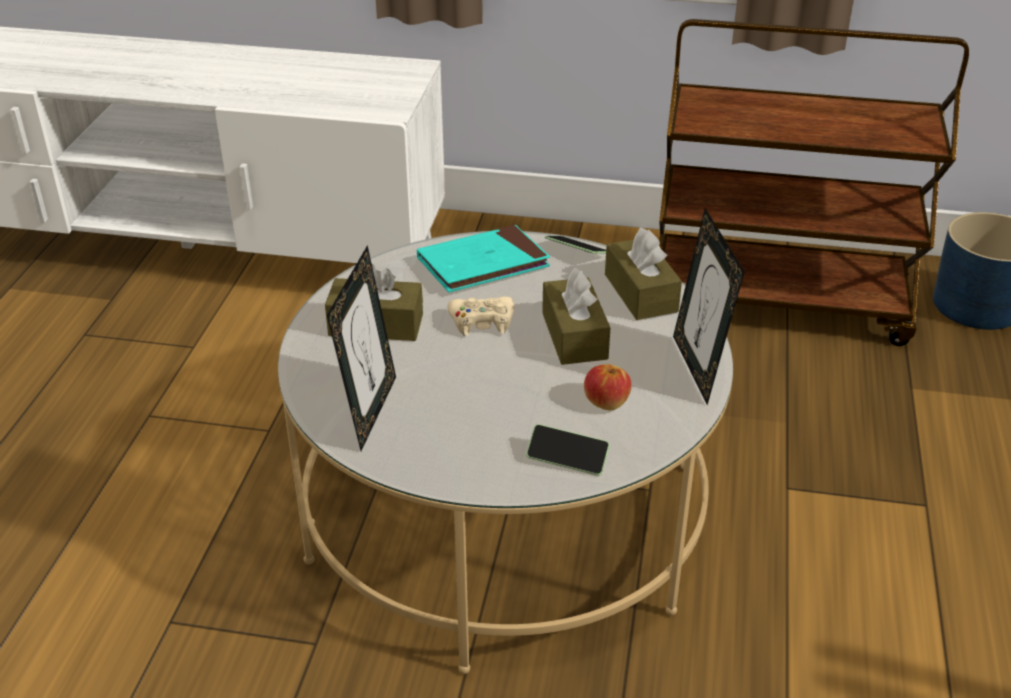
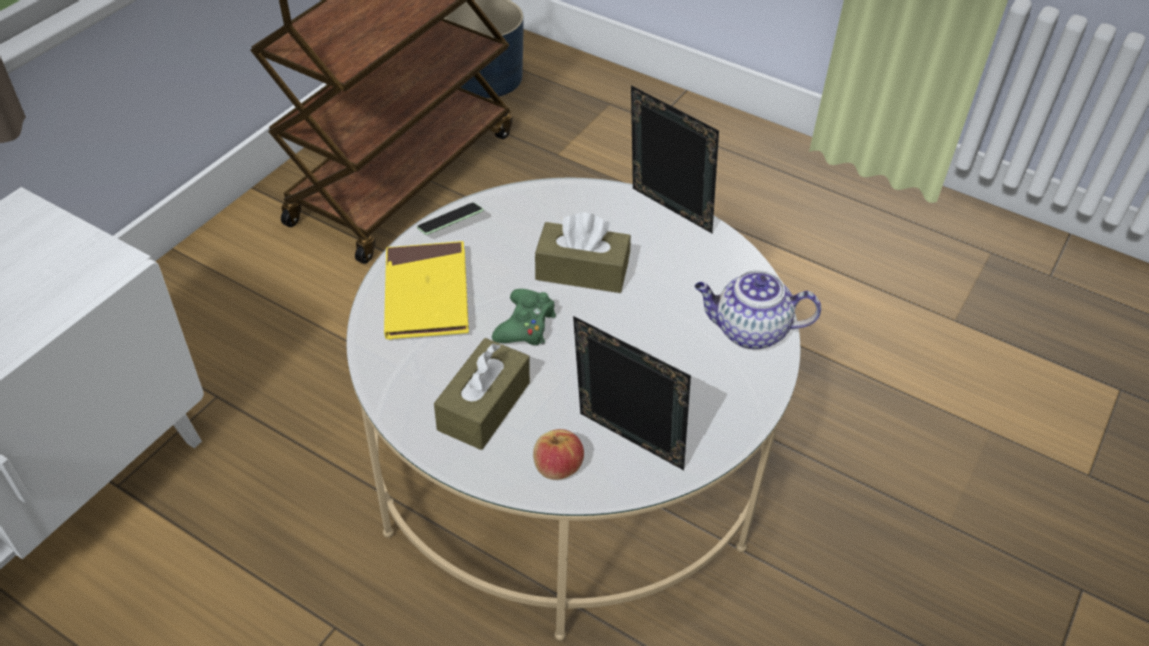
camera: 70 degrees left, 10 degrees up
turquoise book [417,225,550,292] -> yellow book [384,241,469,340]
beige game controller [447,296,514,336] -> green game controller [492,289,556,345]
phone [526,424,610,476] -> teapot [694,270,821,350]
apple [584,364,632,410] -> apple moved to [533,429,584,480]
brown tissue box [605,228,682,320] -> none
picture frame [673,208,745,405] -> picture frame turned 150 degrees counterclockwise [631,85,719,233]

